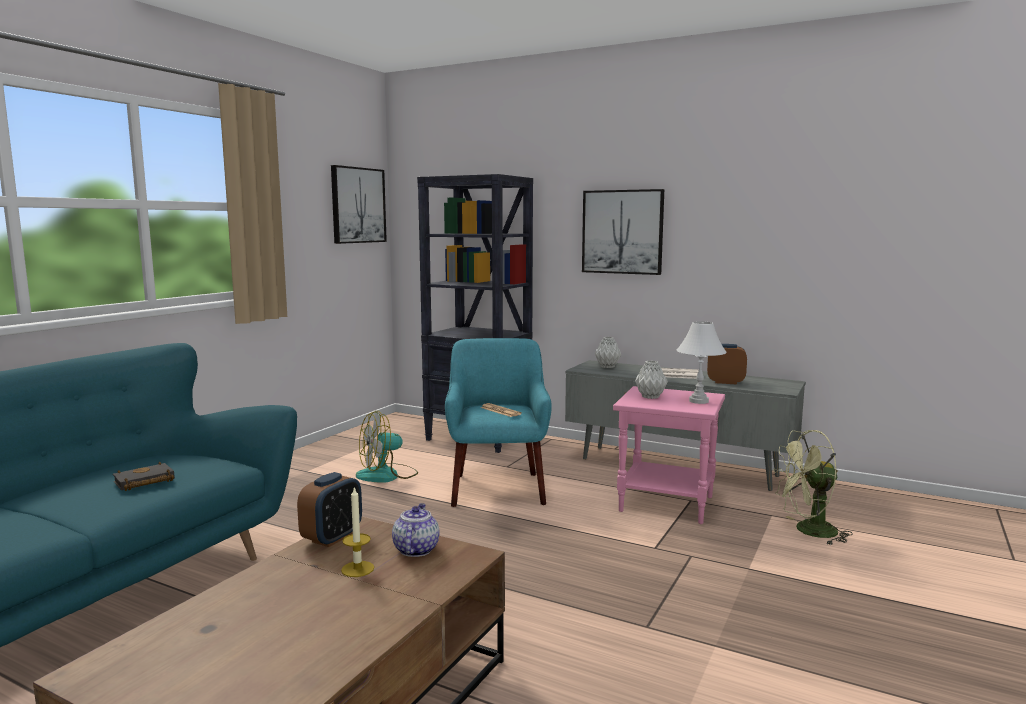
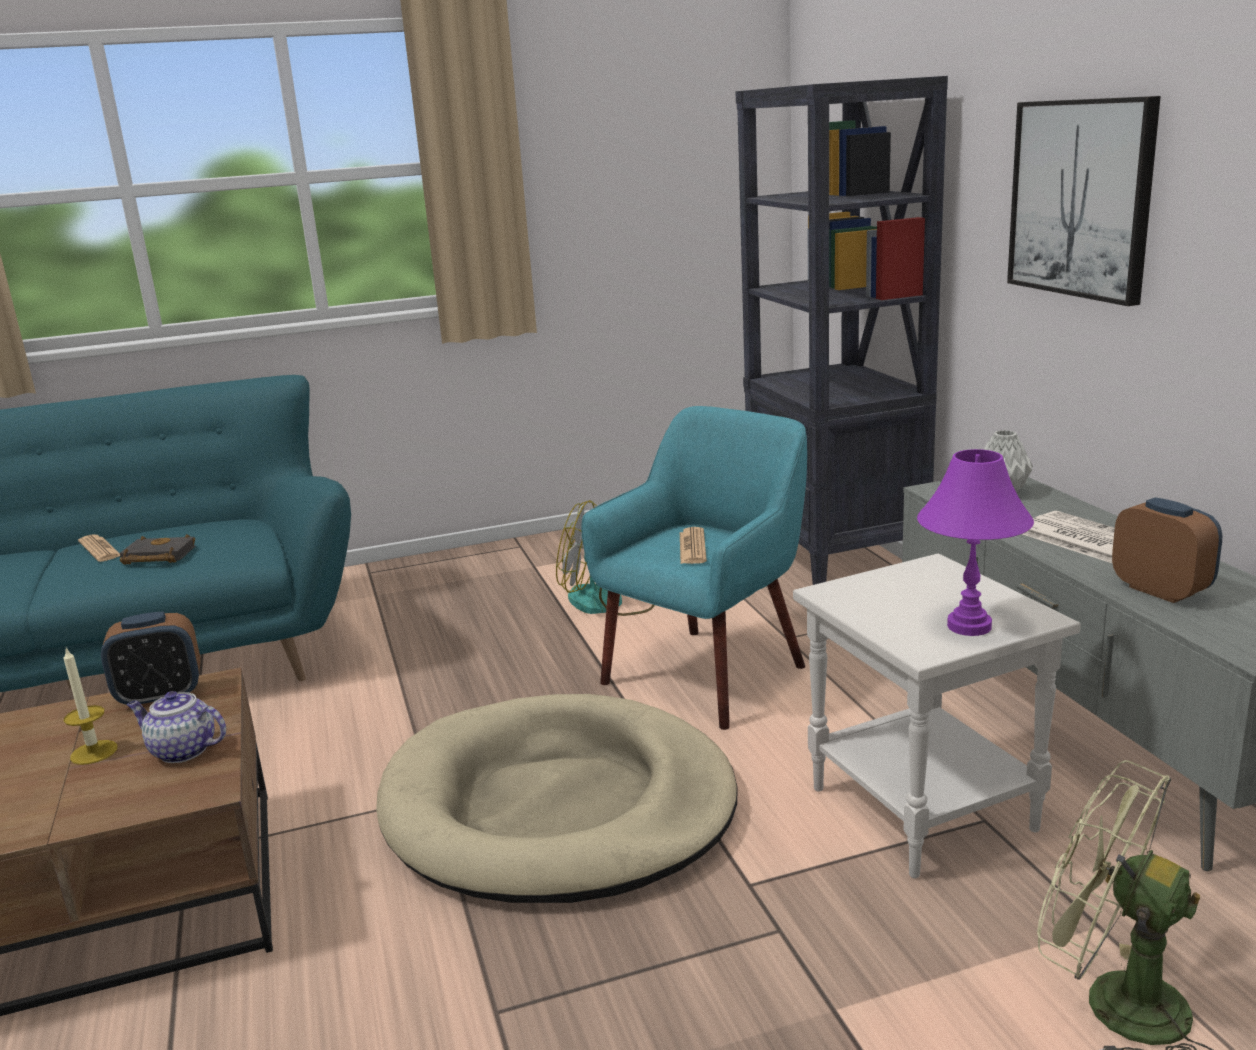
camera: 45 degrees right, 10 degrees up
picture [331,165,387,244] -> none
teapot [392,503,440,557] -> teapot turned 120 degrees counterclockwise [127,691,226,763]
pink side table [613,386,725,524] -> white side table [793,553,1081,878]
grey vase [635,361,668,399] -> none
white table lamp [677,321,727,404] -> purple table lamp [917,449,1034,636]
none -> newspaper [78,534,120,562]
none -> beige dog bed [376,694,738,903]

